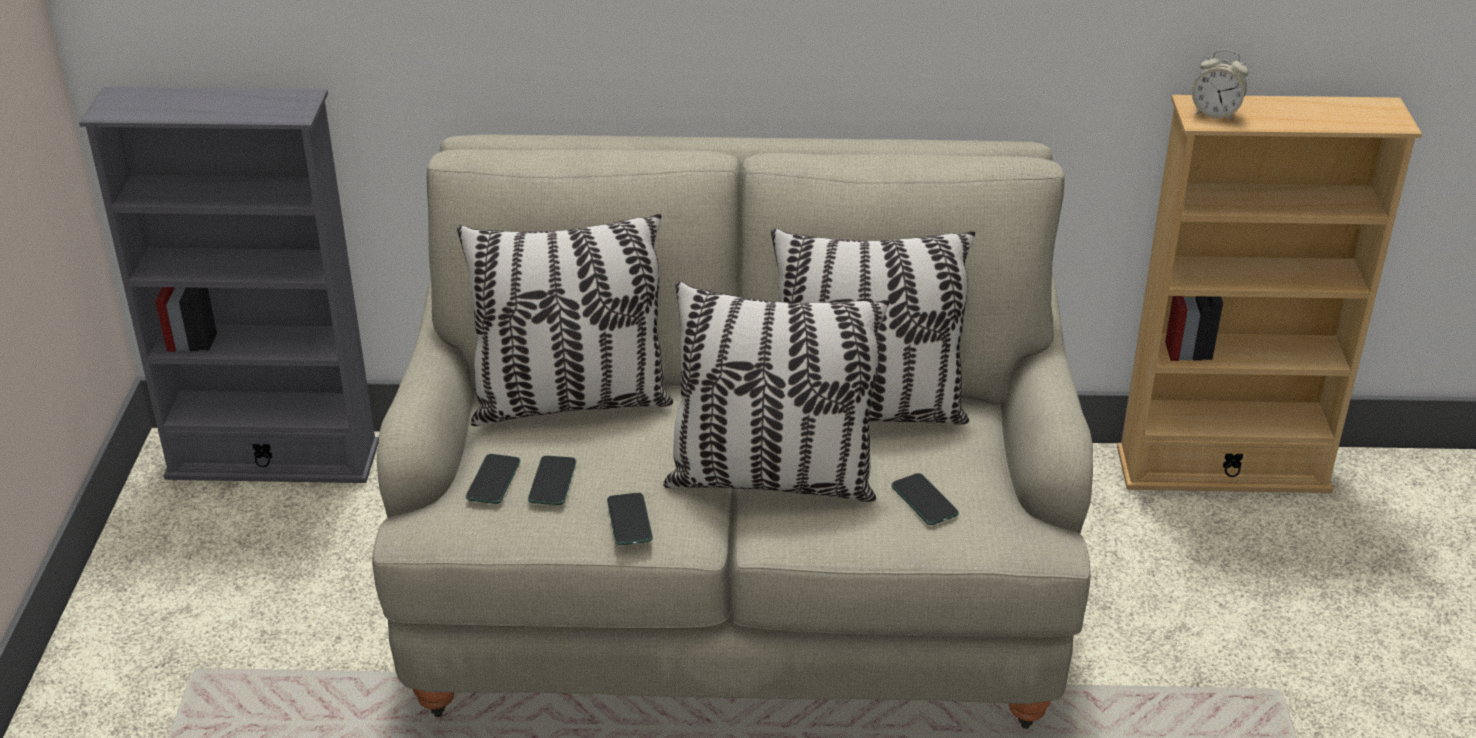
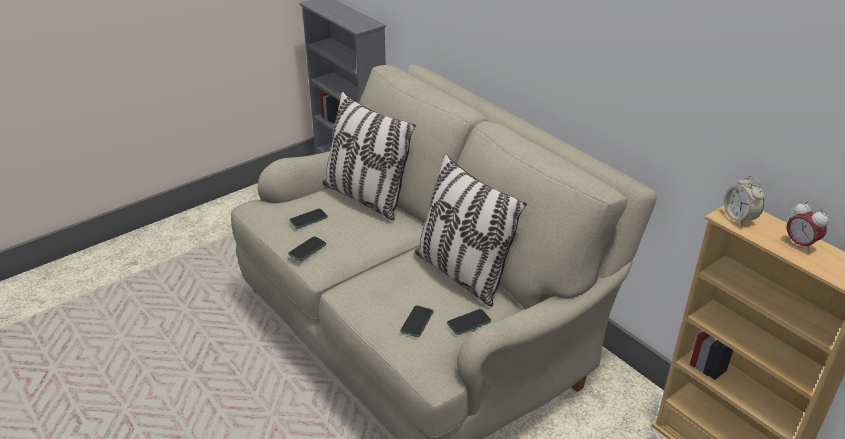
camera: 50 degrees right, 0 degrees up
phone [466,454,520,504] -> phone moved to [447,309,491,335]
pillow [663,281,889,502] -> none
none -> alarm clock [786,201,829,253]

